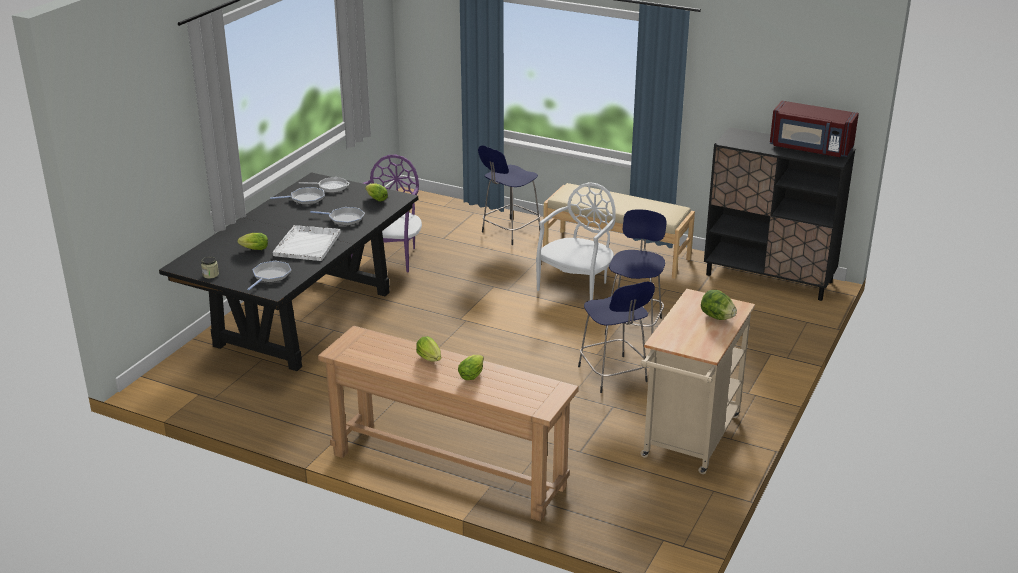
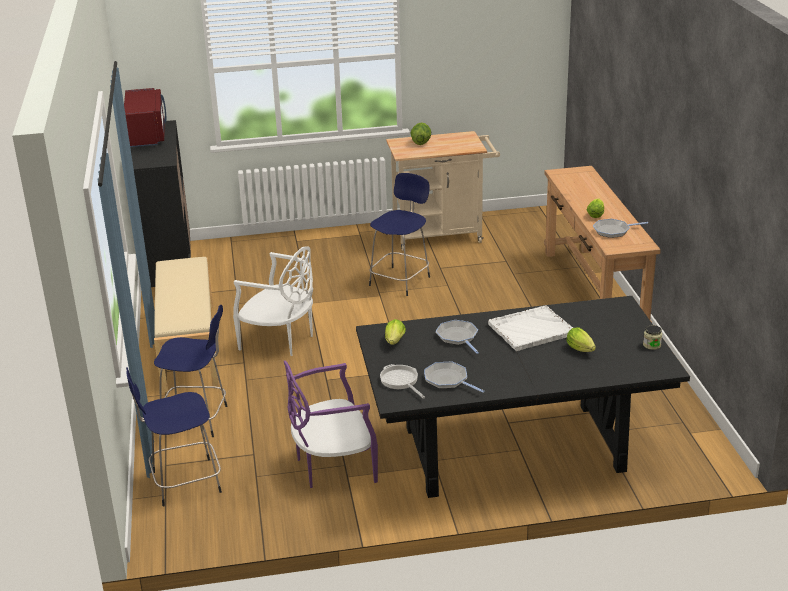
camera: 125 degrees left, 0 degrees up
frying pan [247,261,291,290] -> frying pan moved to [593,219,648,238]
lettuce [458,355,484,380] -> none
white chair [536,182,616,300] -> white chair turned 150 degrees counterclockwise [233,246,313,356]
blue stool [605,209,666,334] -> blue stool moved to [126,367,222,506]

